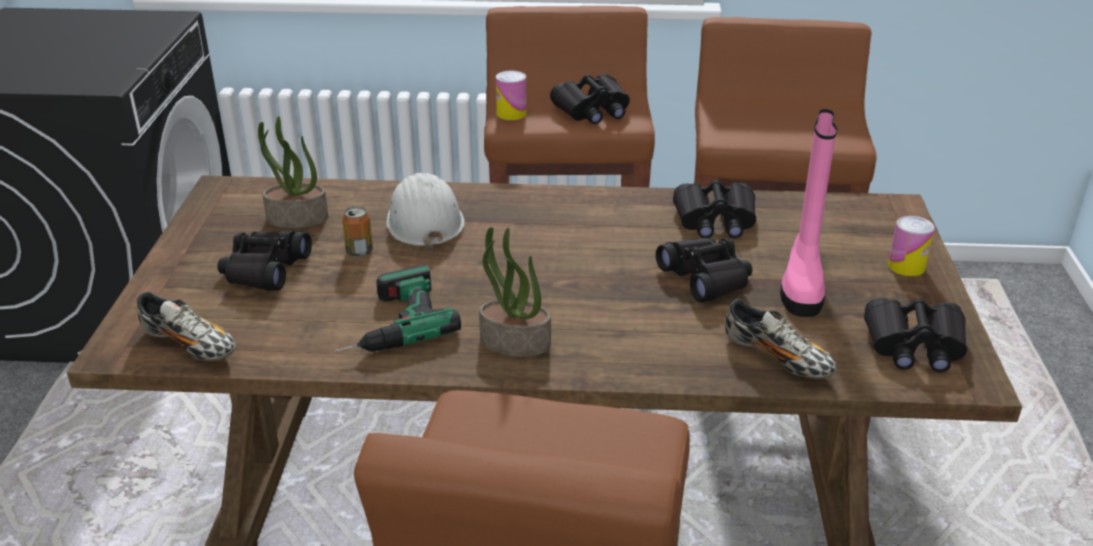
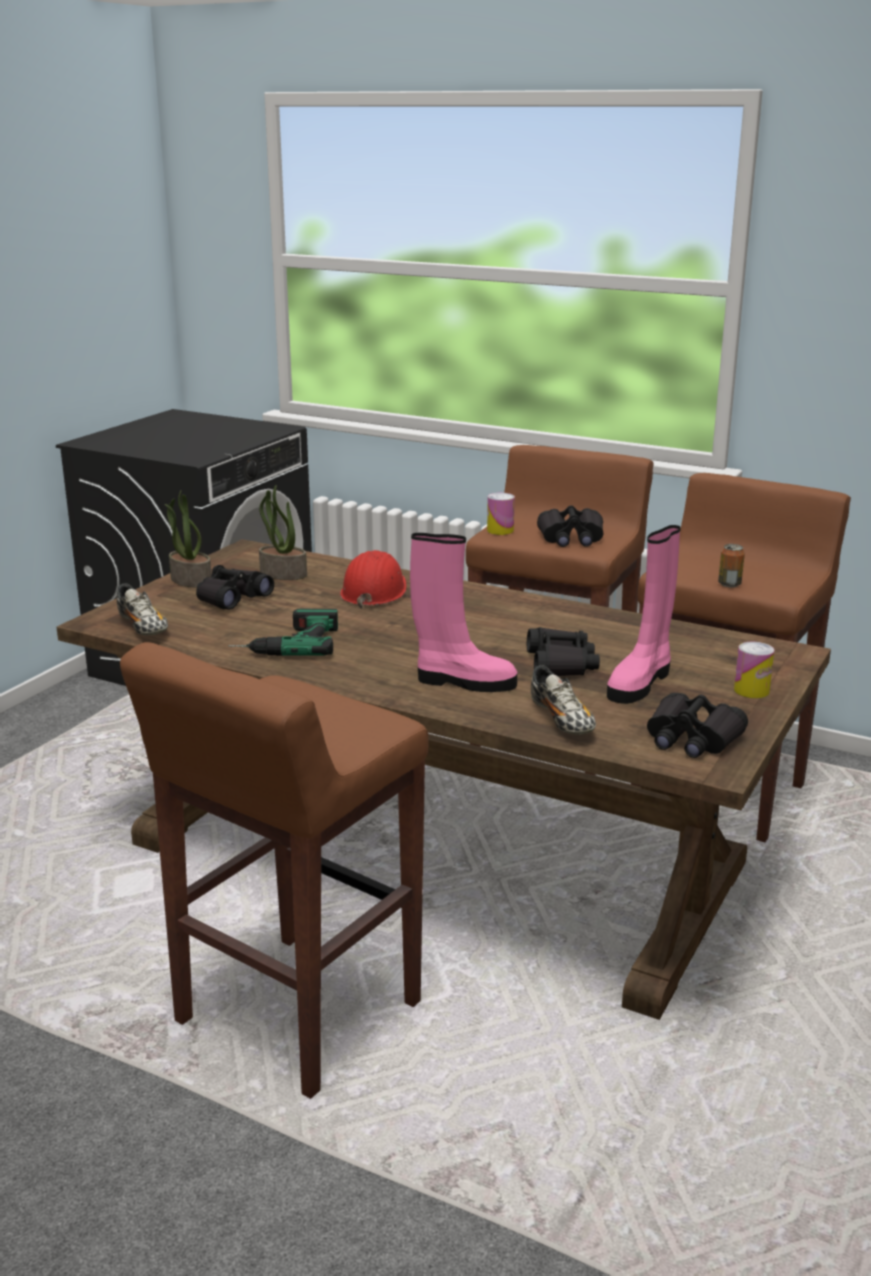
camera: 25 degrees right, 10 degrees down
can [342,206,373,257] -> can moved to [718,544,745,587]
white hard hat [386,173,465,250] -> red hard hat [340,550,406,609]
potted plant [479,227,551,356] -> potted plant moved to [165,491,211,588]
black binoculars [673,180,756,238] -> none
none -> pink boot [410,533,517,692]

